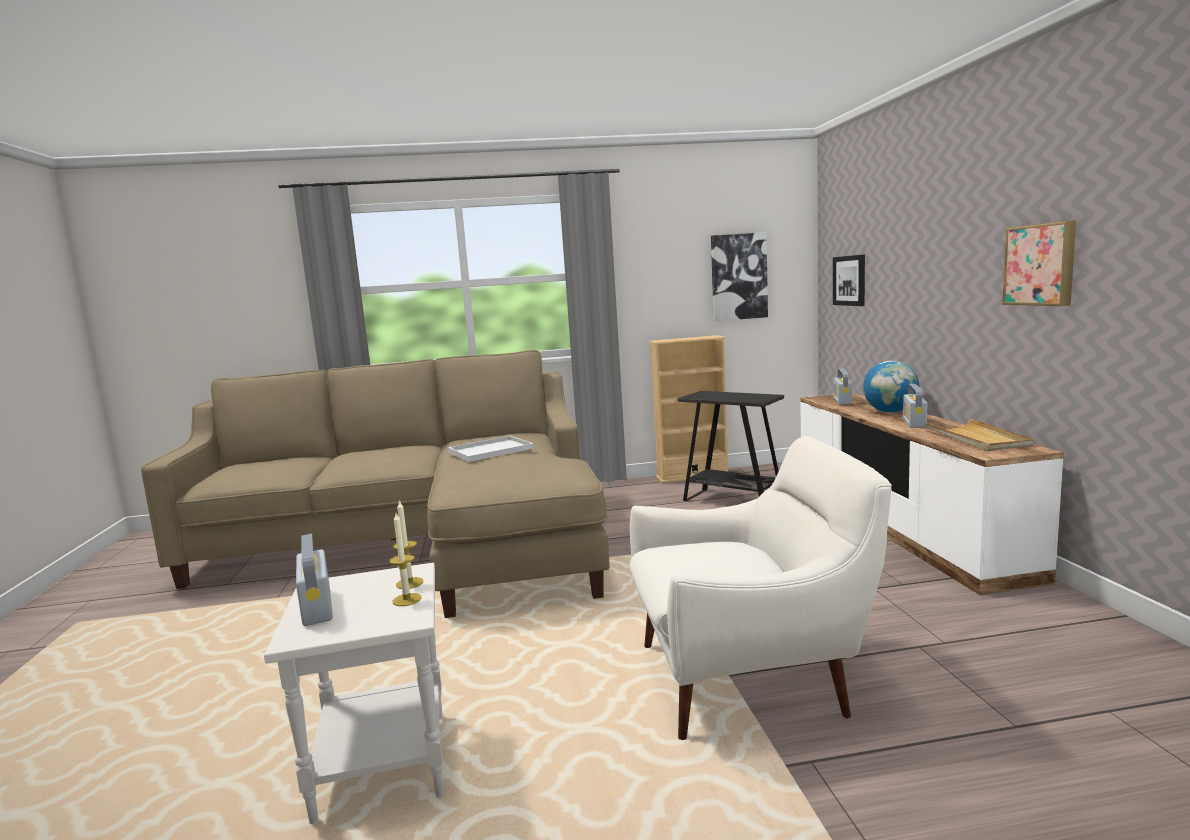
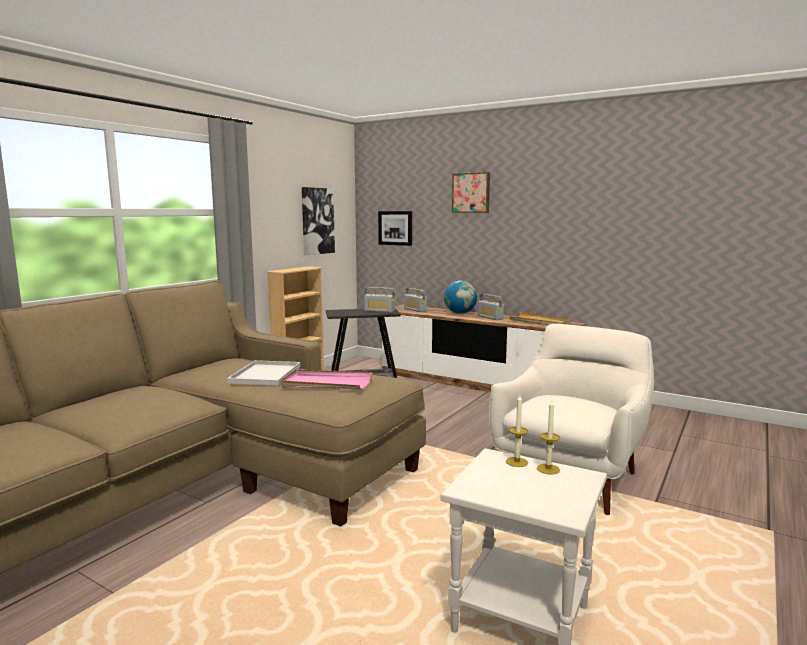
camera: 50 degrees left, 0 degrees up
radio [296,534,333,626] -> radio moved to [364,287,395,312]
picture [1002,220,1076,306] -> picture moved to [452,172,490,213]
none -> pink tray [280,370,372,390]

